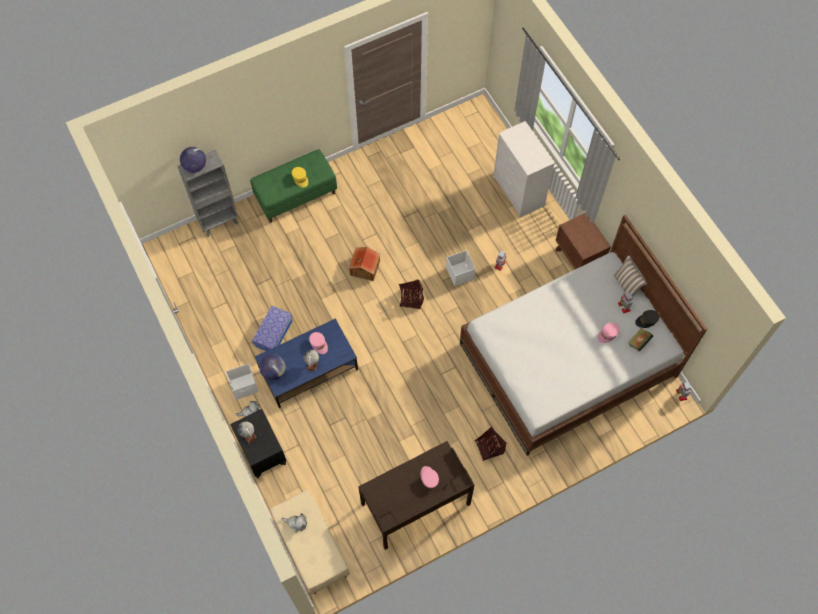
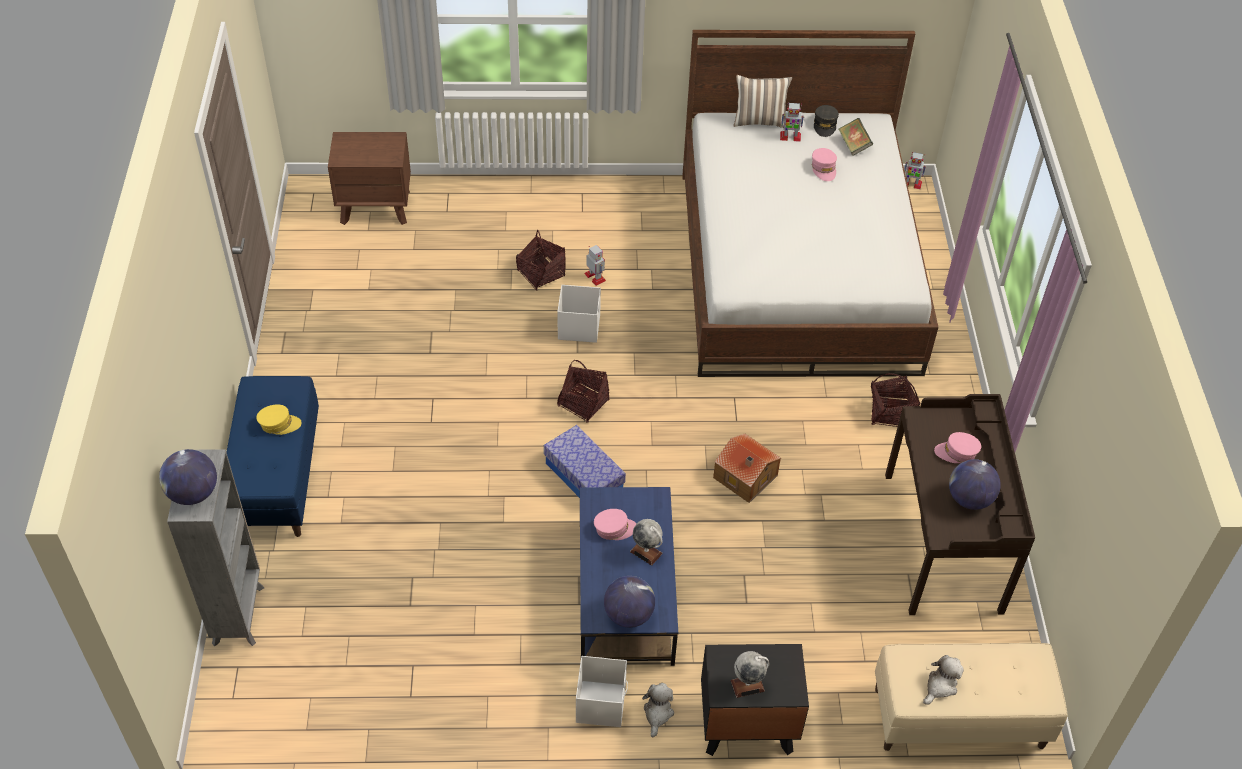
camera: 65 degrees left, 15 degrees down
green bench [250,149,337,223] -> blue bench [227,376,319,537]
storage box [252,306,293,351] -> storage box moved to [544,425,626,498]
toy house [349,247,380,281] -> toy house moved to [713,434,781,503]
white dresser [493,121,555,218] -> none
brown nightstand [556,213,611,269] -> brown nightstand moved to [328,132,411,225]
none -> basket [516,230,566,291]
none -> globe [949,459,1001,510]

